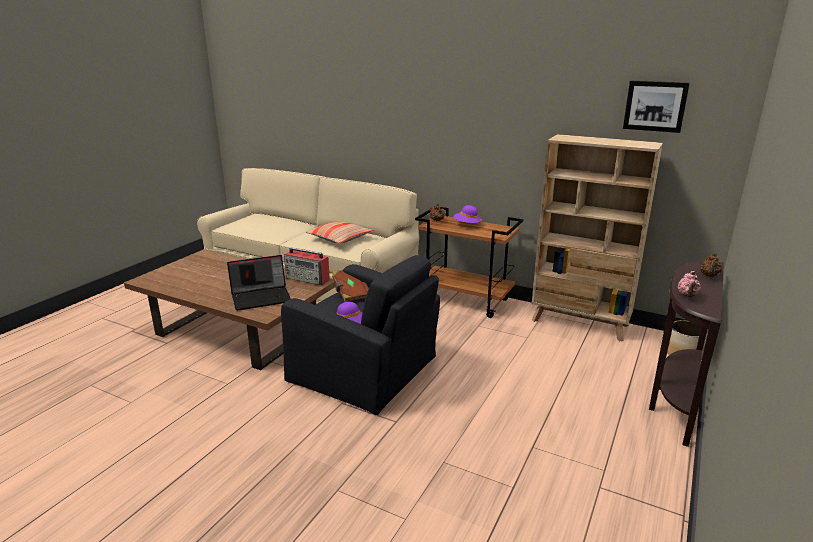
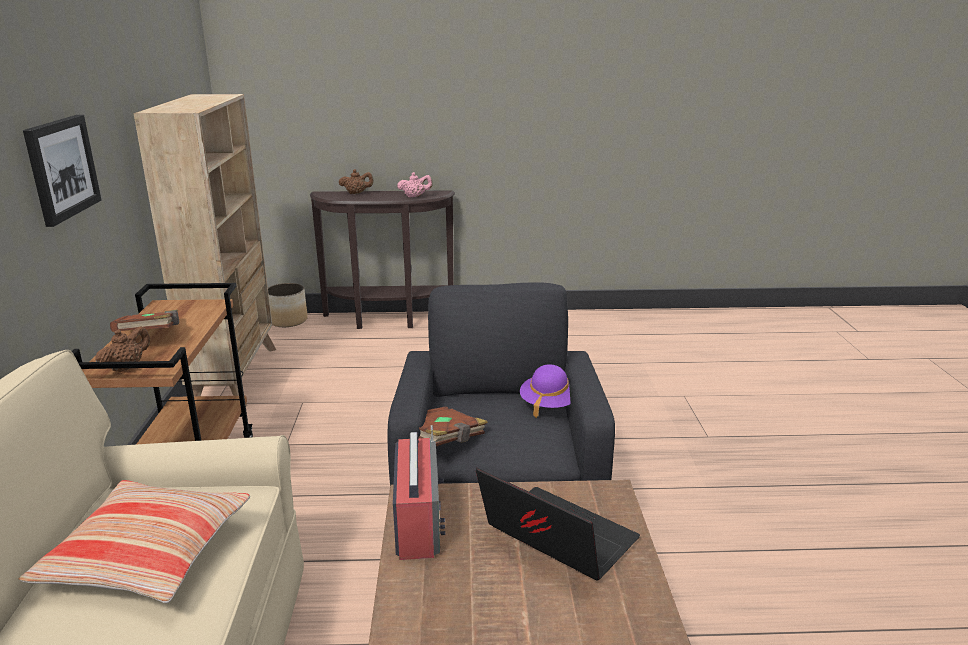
camera: 120 degrees left, 0 degrees up
purple hat [453,205,482,227] -> brown book [110,309,179,332]
picture [623,81,690,133] -> picture moved to [23,115,102,227]

